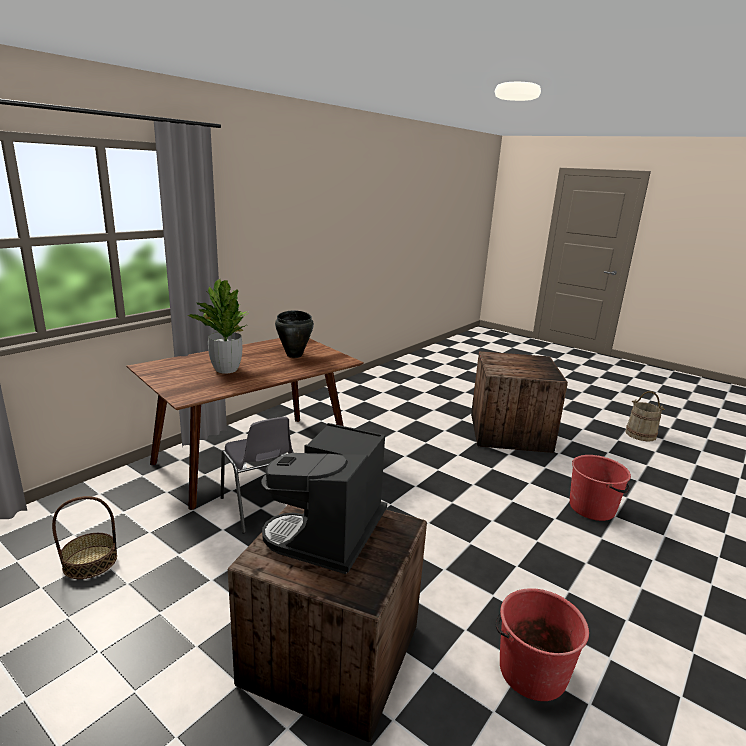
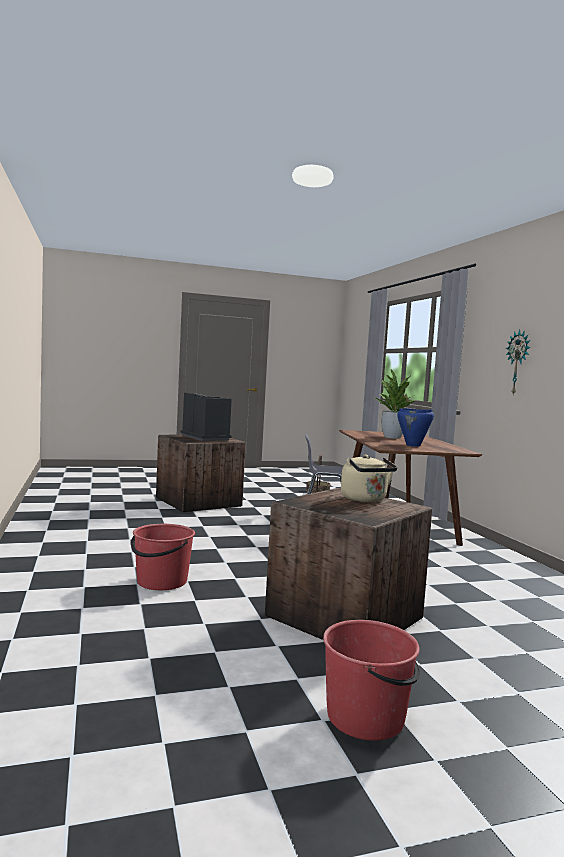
camera: 125 degrees right, 15 degrees down
black cooking pot [275,310,314,358] -> blue cooking pot [397,408,434,447]
red bucket [495,588,589,701] -> red bucket moved to [323,620,420,741]
beige bucket [625,391,665,441] -> none
none -> beige kettle [341,454,397,502]
none -> wall clock [506,330,531,395]

